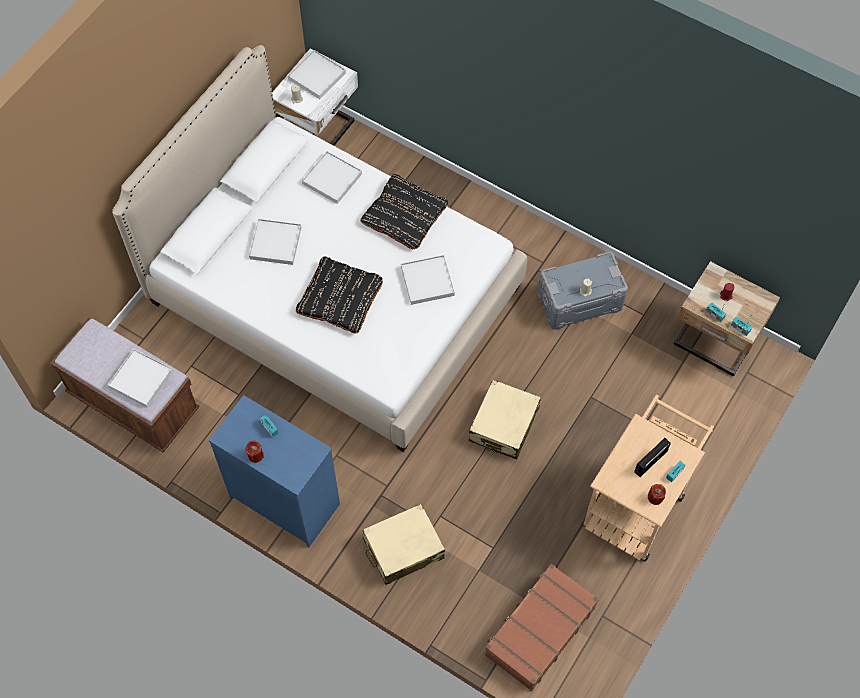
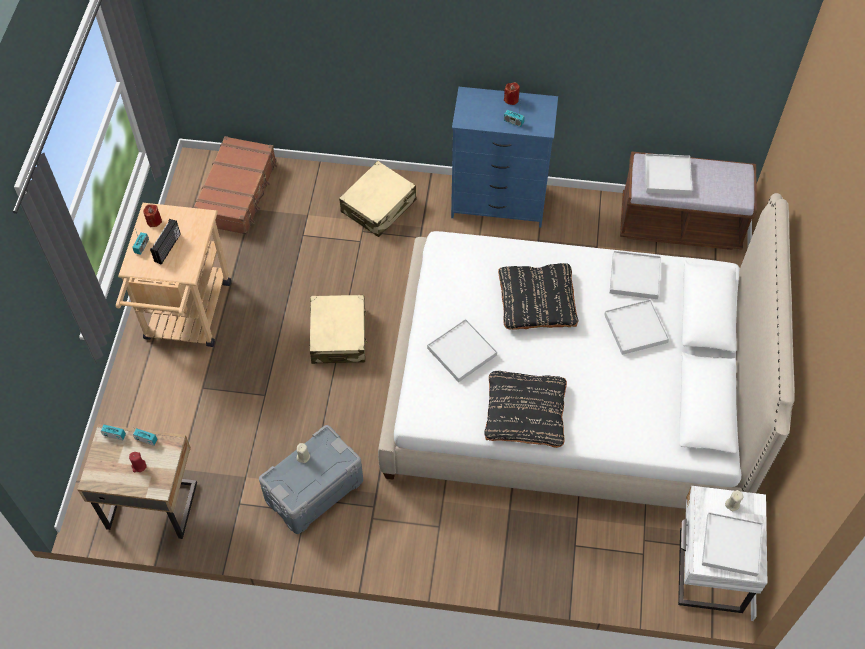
camera: 155 degrees right, 5 degrees down
white tray [302,151,362,204] -> white tray moved to [610,251,661,299]

